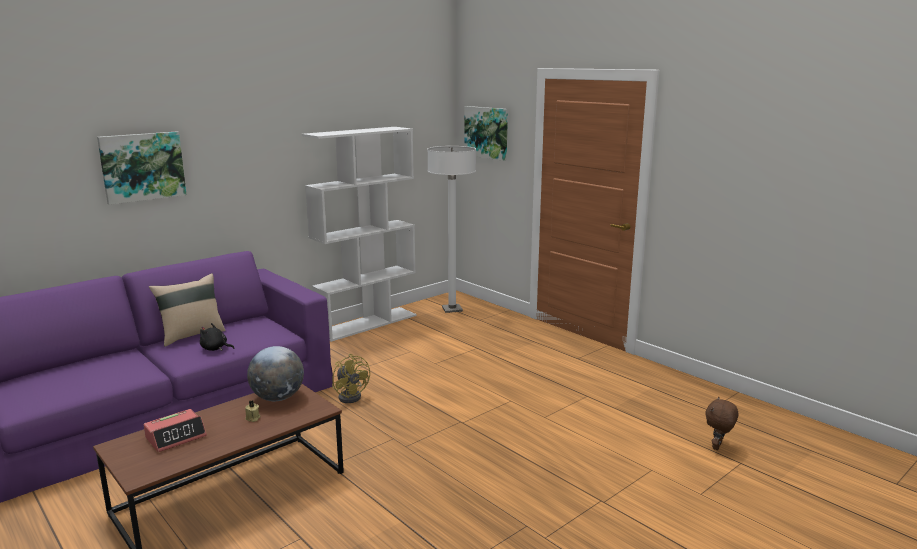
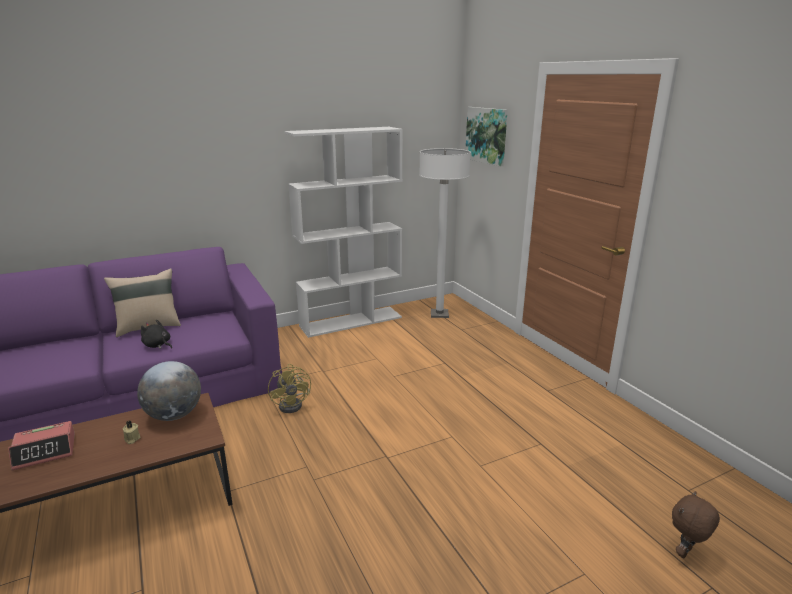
camera: 15 degrees right, 5 degrees up
picture [97,132,186,205] -> none

